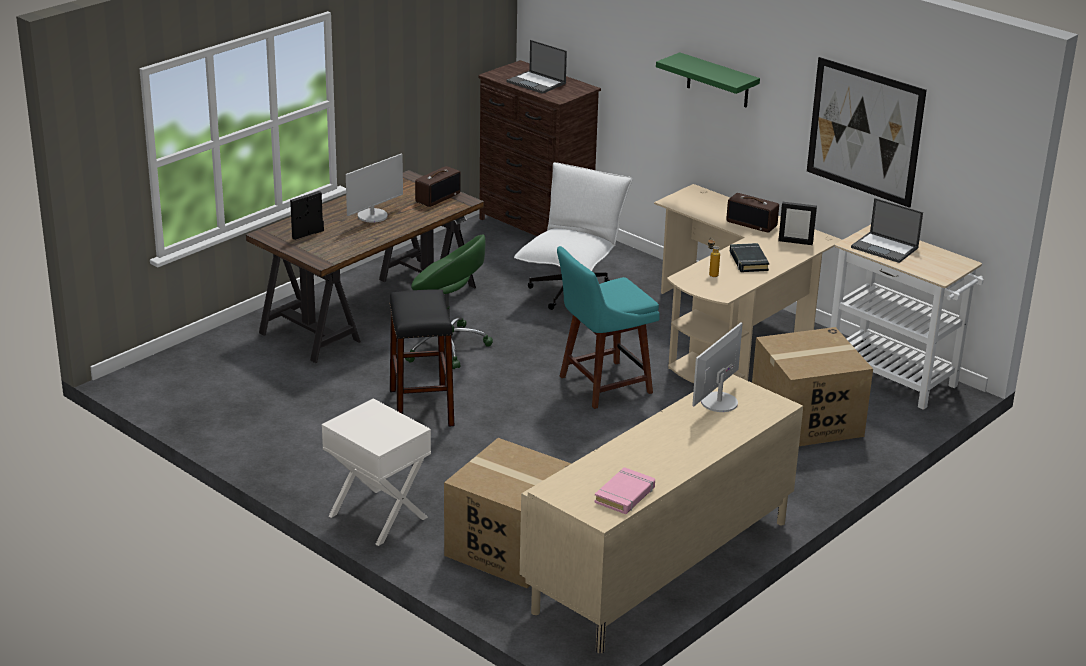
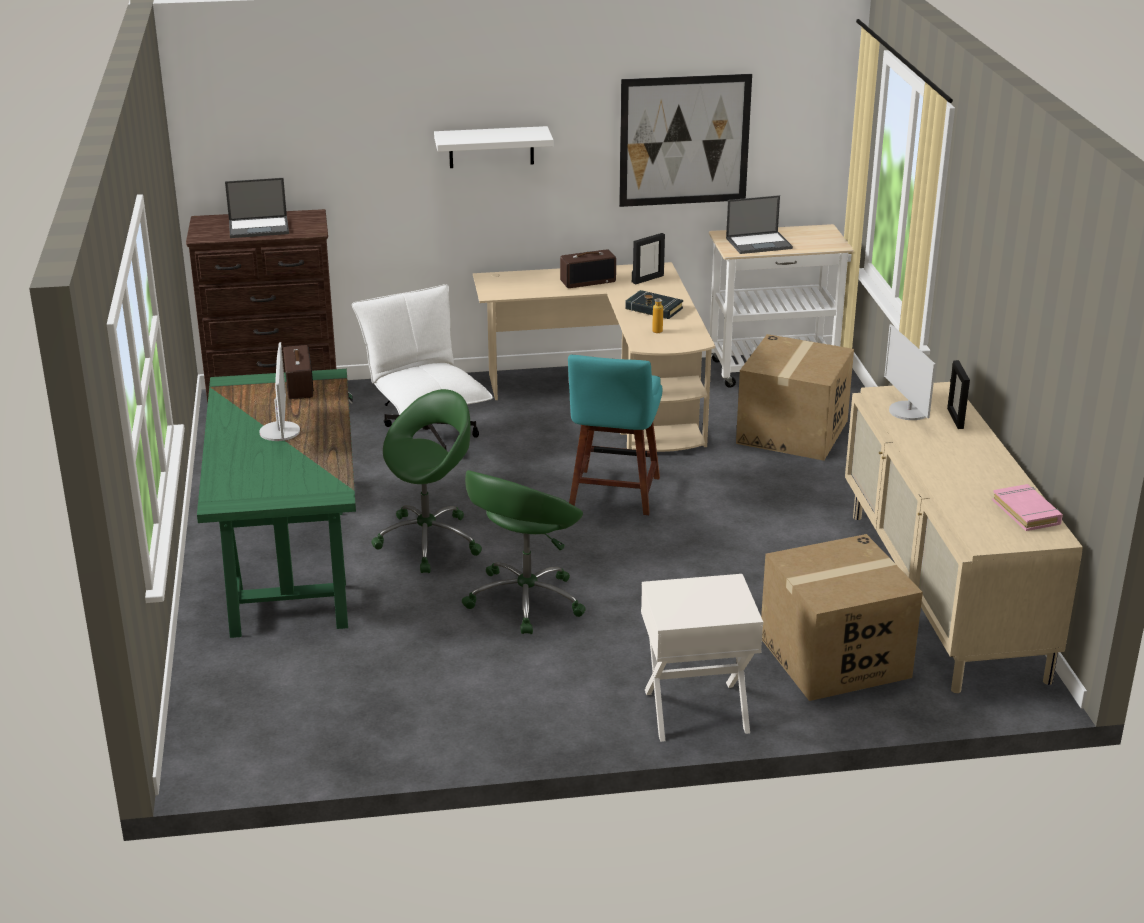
camera: 50 degrees left, 0 degrees up
brown desk [246,170,484,363] -> green desk [197,369,356,638]
picture frame [290,191,324,240] -> picture frame moved to [947,360,970,429]
black stool [389,290,454,427] -> green office chair [462,470,585,634]
green shelf [656,52,760,108] -> white shelf [434,126,554,168]

